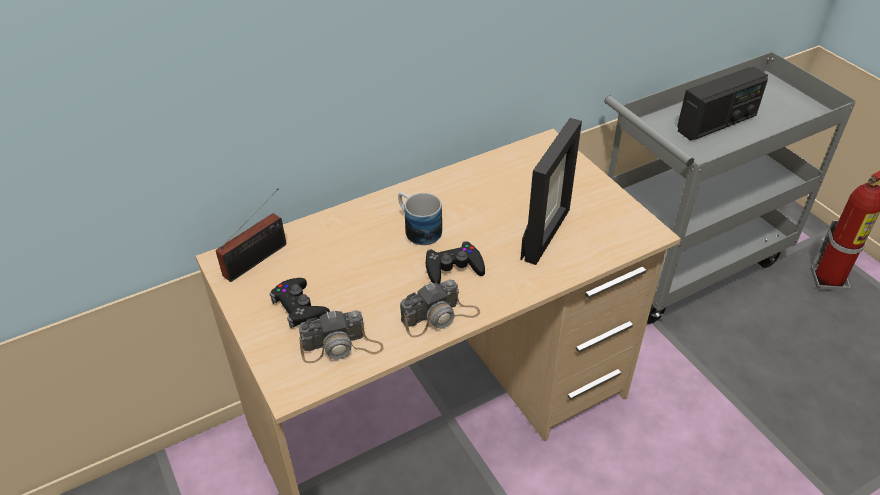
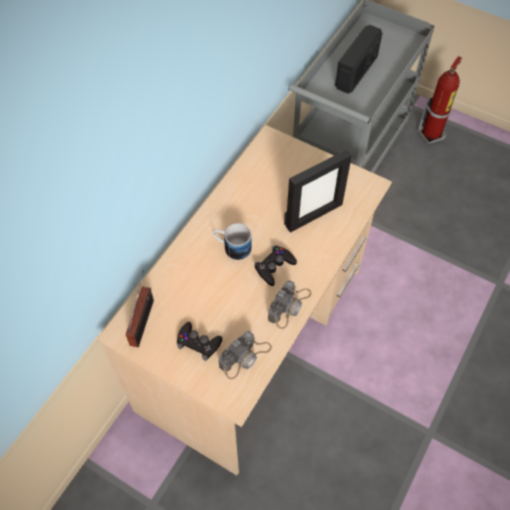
camera: 30 degrees left, 15 degrees up
picture frame [520,118,582,265] -> picture frame turned 60 degrees clockwise [284,150,352,233]

